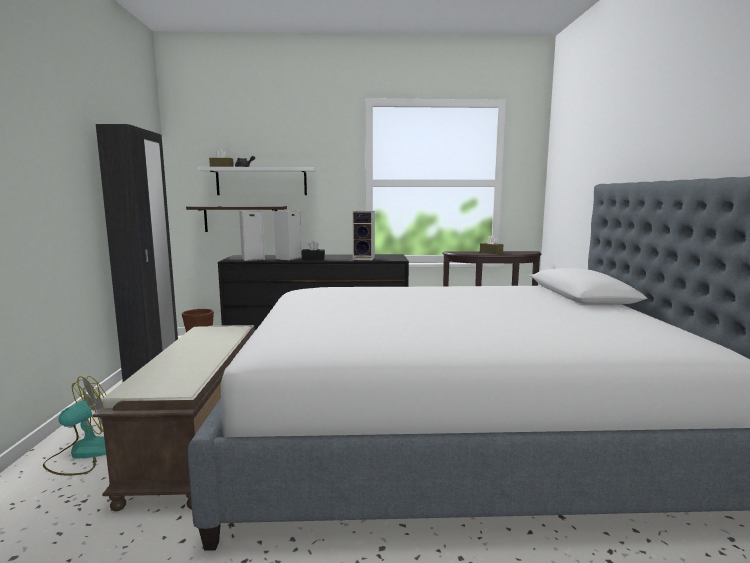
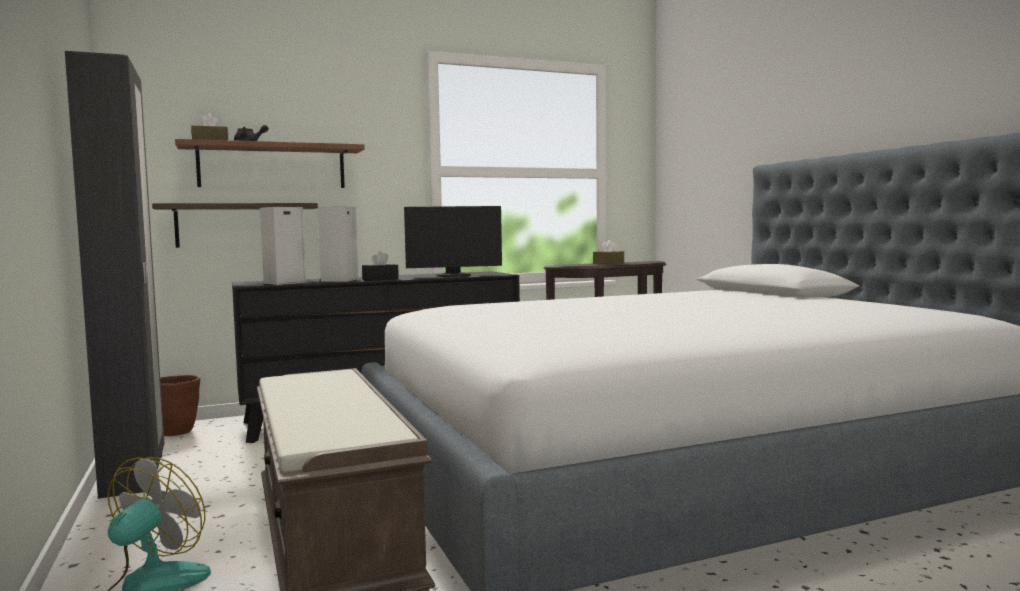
camera: 20 degrees left, 5 degrees down
white shelf [198,167,316,195] -> brown shelf [175,139,365,188]
speaker [352,211,375,260] -> monitor [404,206,502,277]

